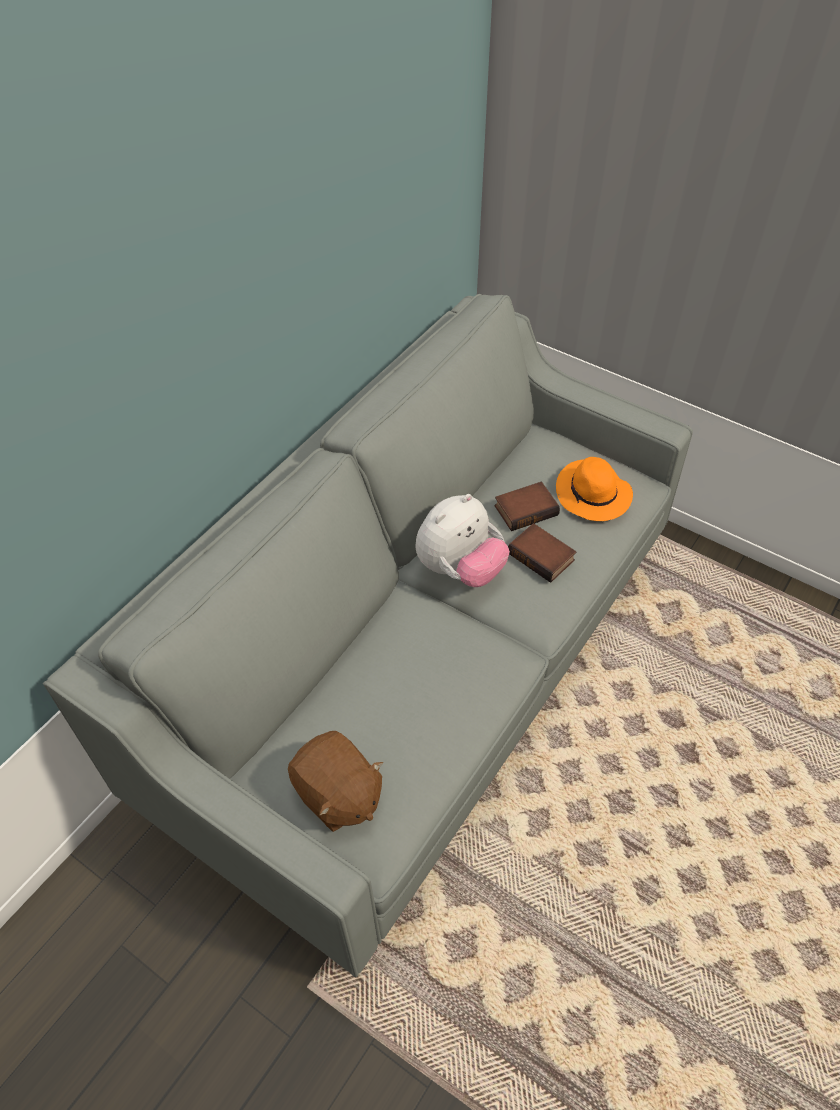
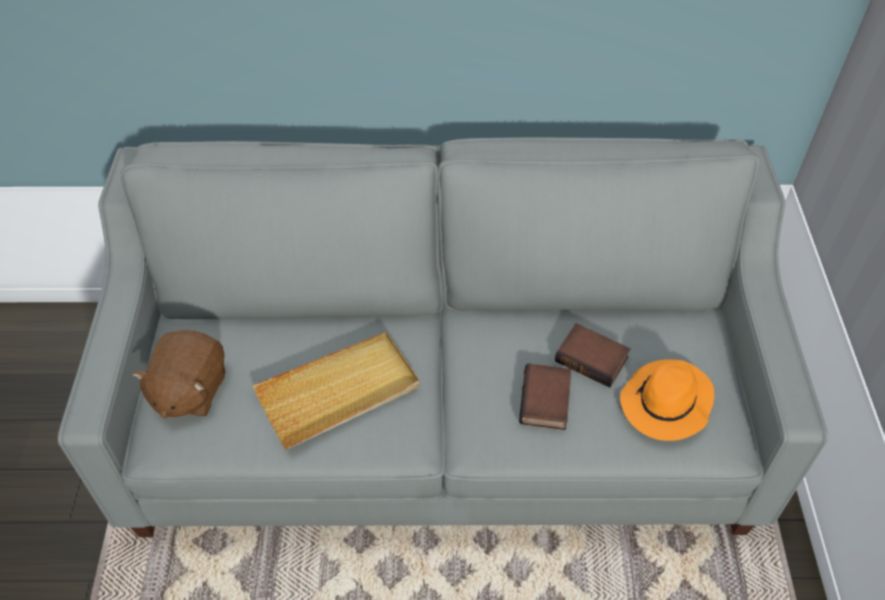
camera: 55 degrees right, 0 degrees up
plush toy [415,494,510,587] -> none
none -> beige tray [253,332,419,450]

